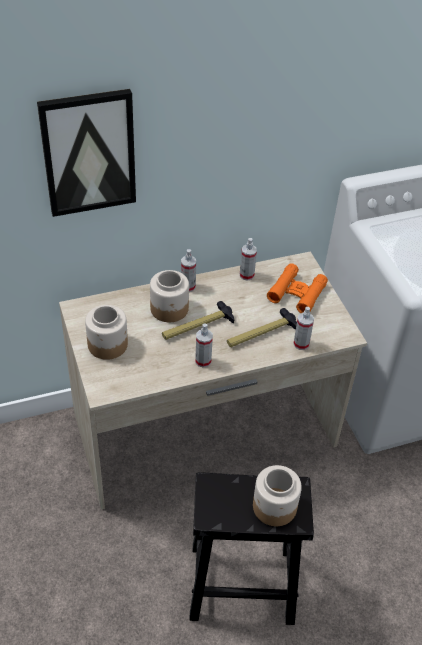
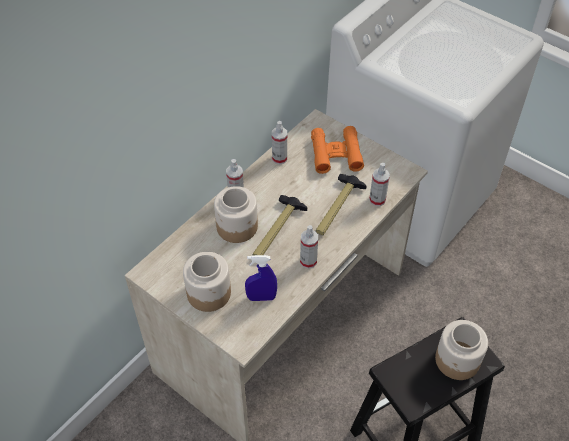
camera: 30 degrees left, 5 degrees up
picture [37,89,136,217] -> none
none -> blue spray bottle [245,255,277,301]

